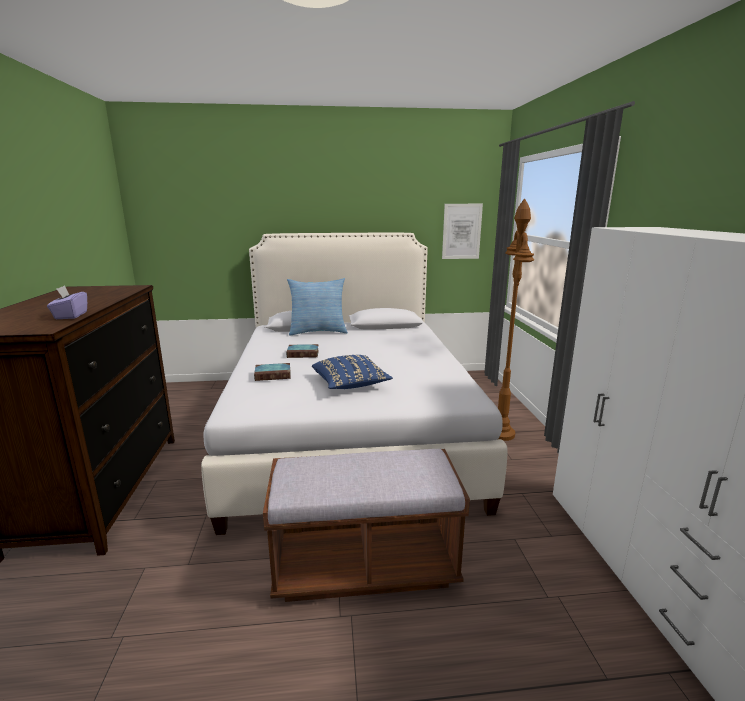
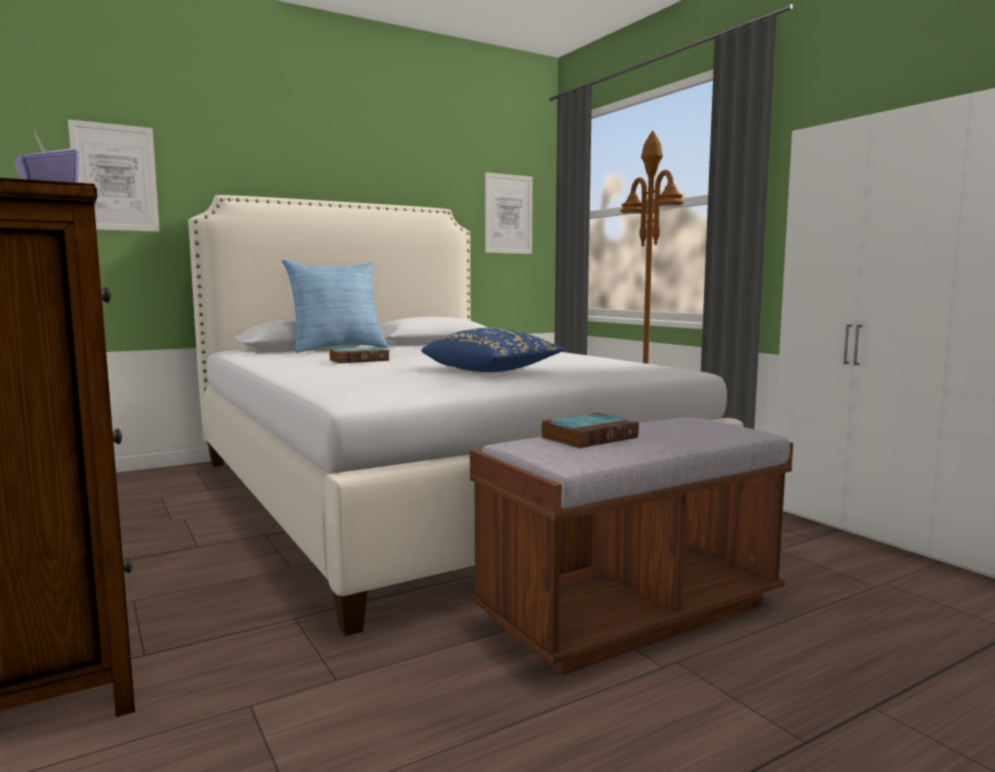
camera: 25 degrees left, 10 degrees down
book [254,363,291,381] -> book moved to [541,413,639,448]
none -> picture [68,119,160,232]

